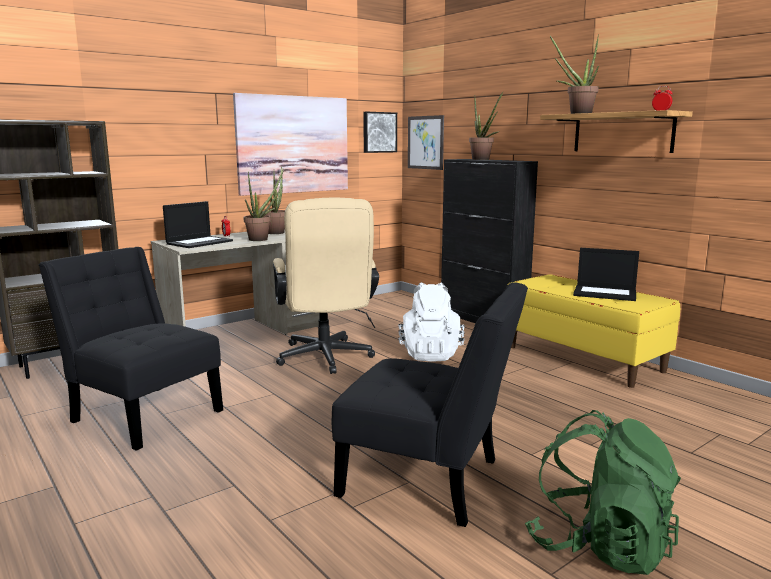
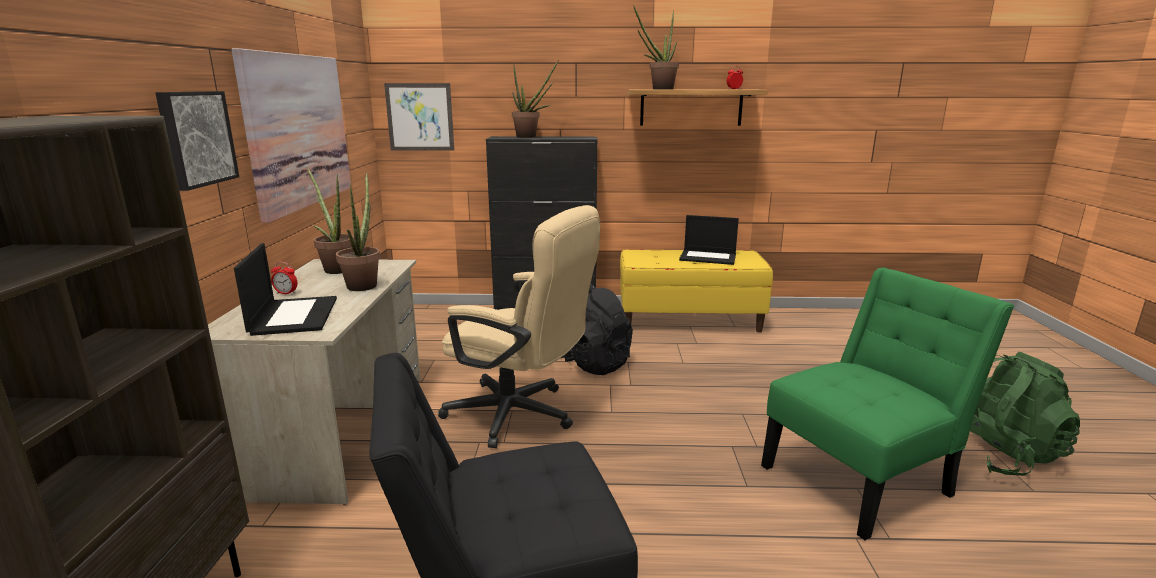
camera: 50 degrees left, 5 degrees up
black chair [332,282,528,527] -> green chair [761,268,1014,540]
picture [363,112,397,153] -> picture moved to [155,91,239,191]
white backpack [398,282,465,362] -> black backpack [561,284,633,375]
laptop [573,248,639,301] -> laptop turned 45 degrees clockwise [679,215,739,265]

